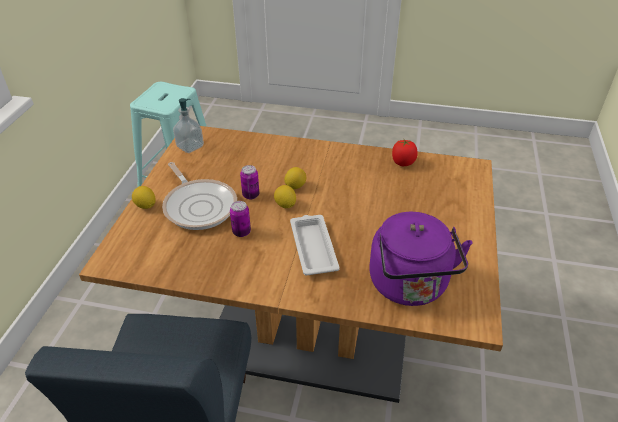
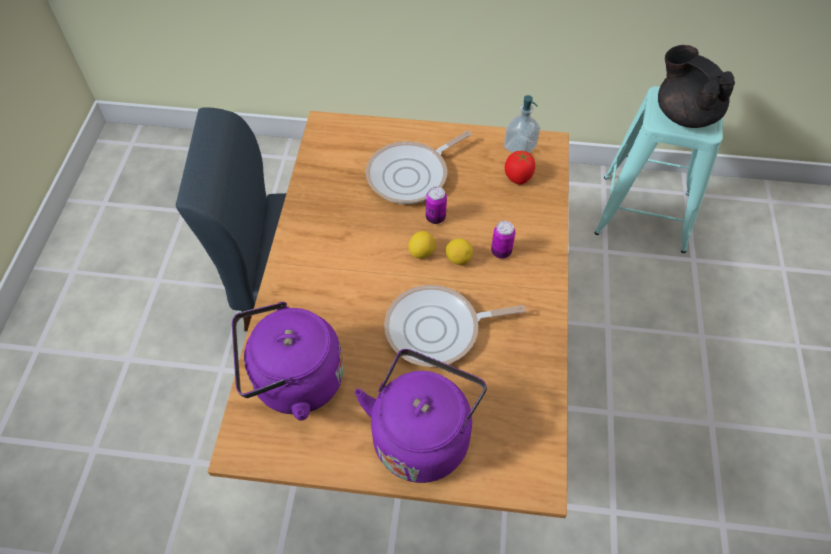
camera: 85 degrees right, 15 degrees up
lemon [132,186,156,209] -> none
can [230,201,251,237] -> can moved to [491,221,515,259]
white tray [290,215,340,276] -> none
tomato [392,138,418,166] -> tomato moved to [505,151,535,184]
none -> purple kettle [355,349,487,483]
none -> frying pan [384,285,526,367]
none -> black teapot [658,45,735,128]

